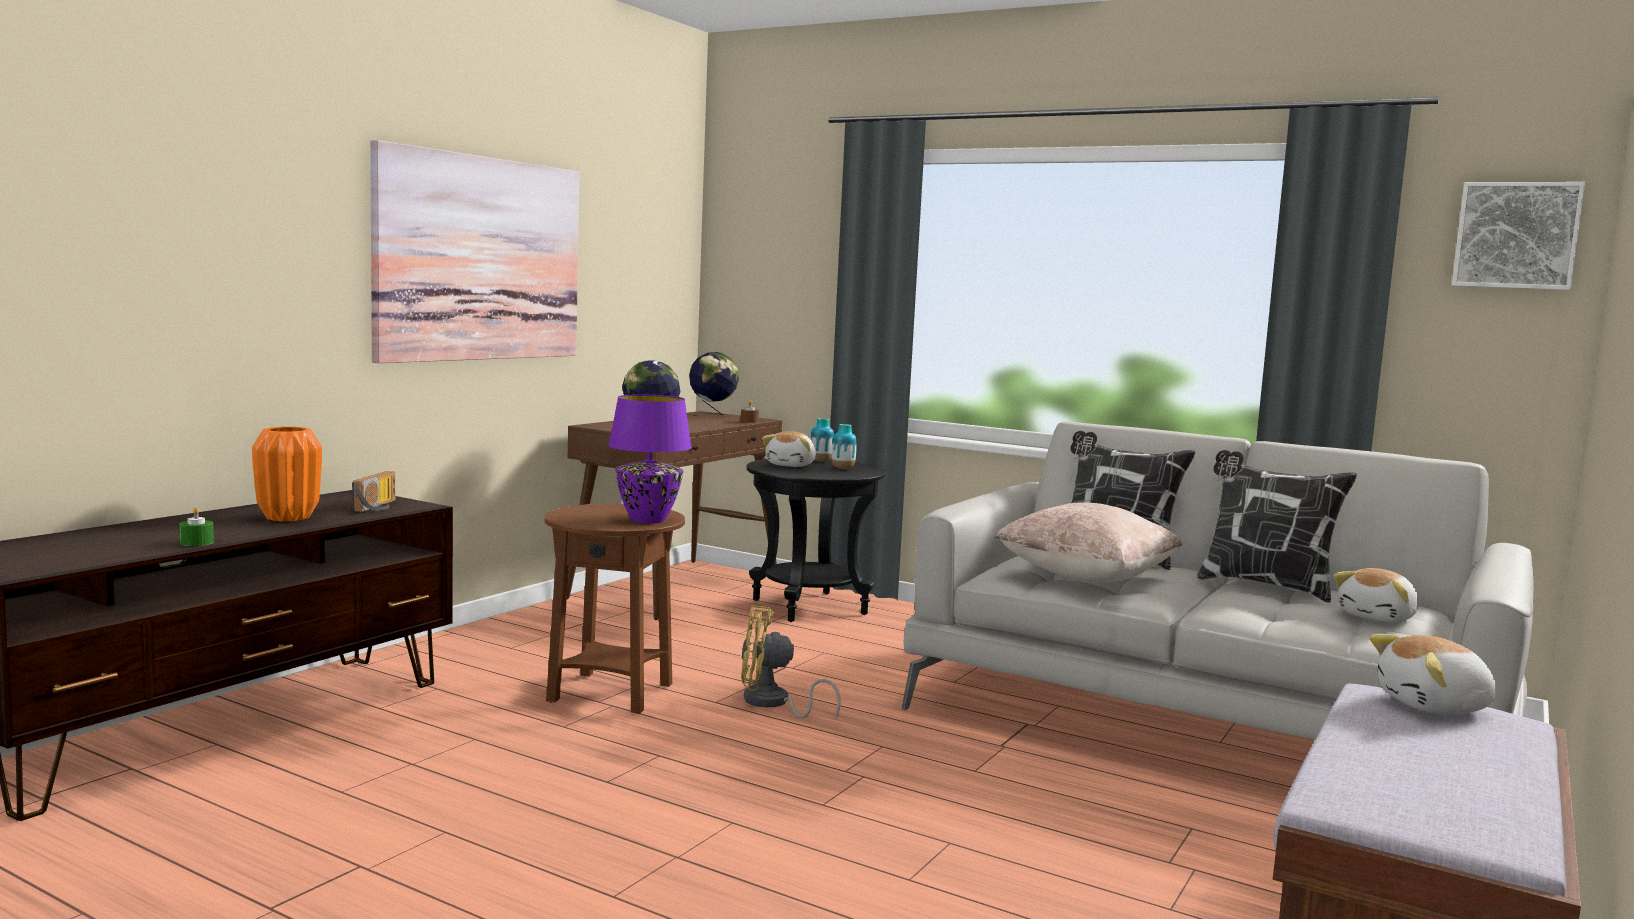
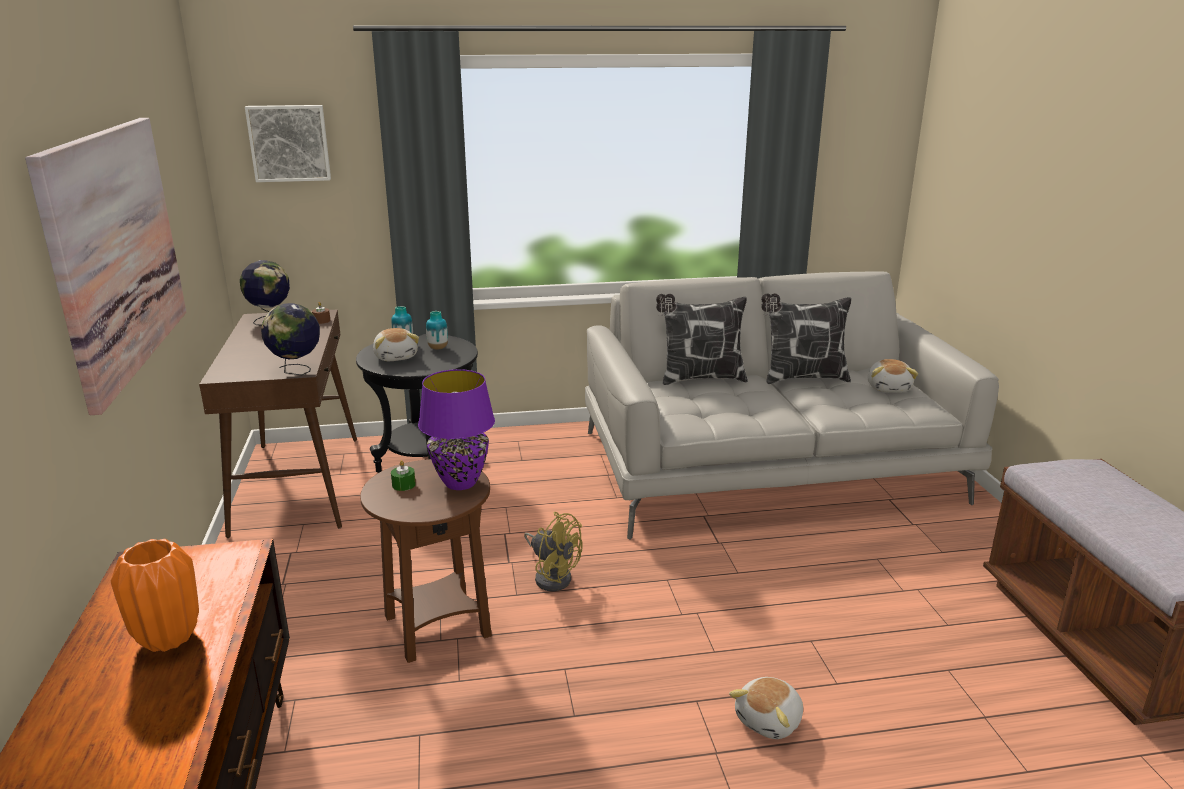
camera: 40 degrees left, 15 degrees up
green candle [179,507,214,546] -> green candle moved to [391,460,416,491]
radio [352,471,395,512] -> none
yellow fan [741,605,841,718] -> yellow fan turned 105 degrees counterclockwise [524,512,583,591]
beige pillow [994,503,1183,583] -> none
plush toy [1369,634,1496,714] -> plush toy moved to [729,677,803,739]
picture [1452,182,1585,290] -> picture moved to [245,105,331,182]

